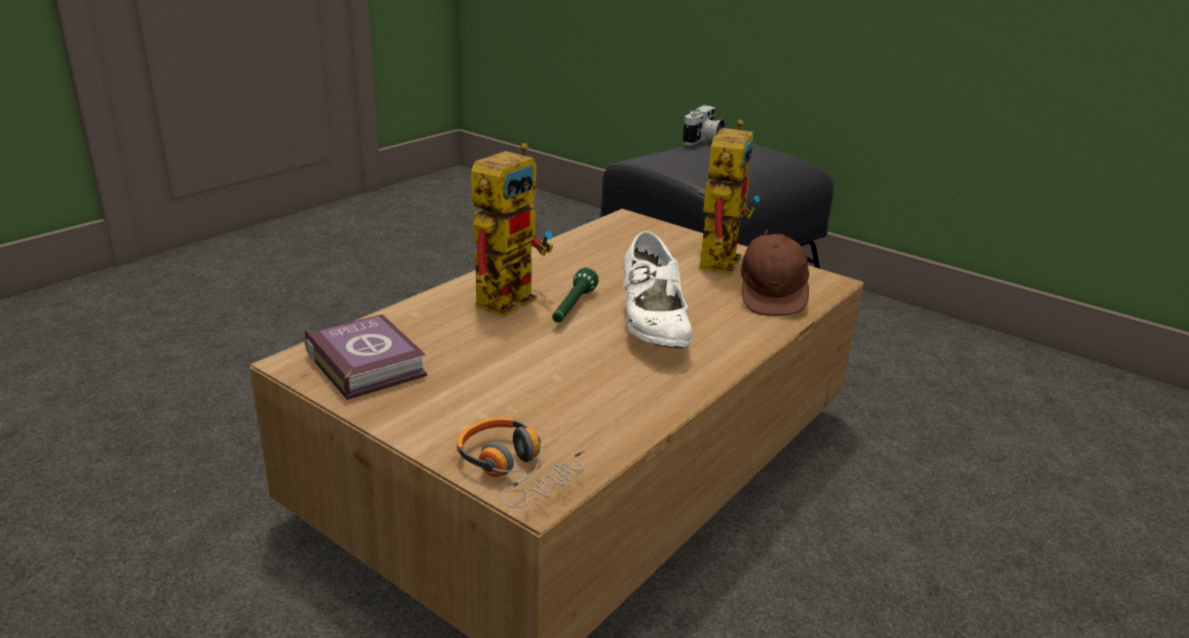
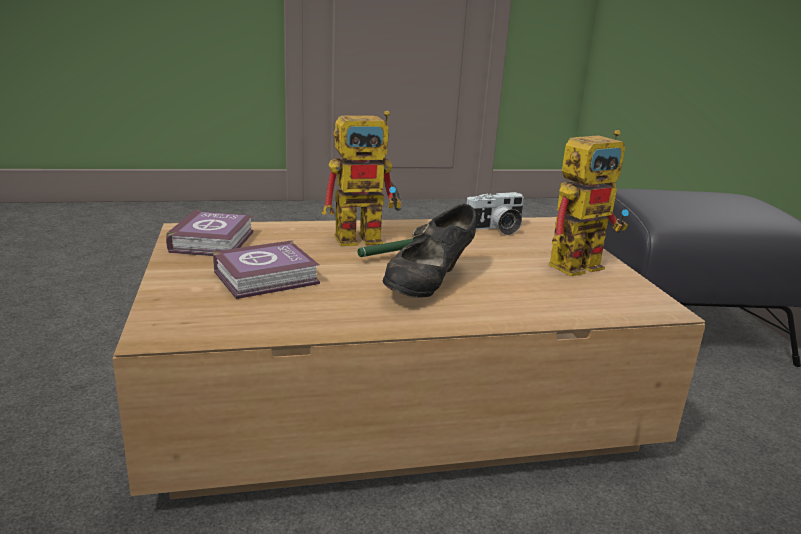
camera: 40 degrees right, 5 degrees down
headphones [457,417,585,508] -> none
white shoe [623,231,692,348] -> black shoe [383,204,476,298]
camera [683,105,725,145] -> camera moved to [467,192,524,235]
brown cap [741,229,809,316] -> none
none -> book [213,240,320,299]

